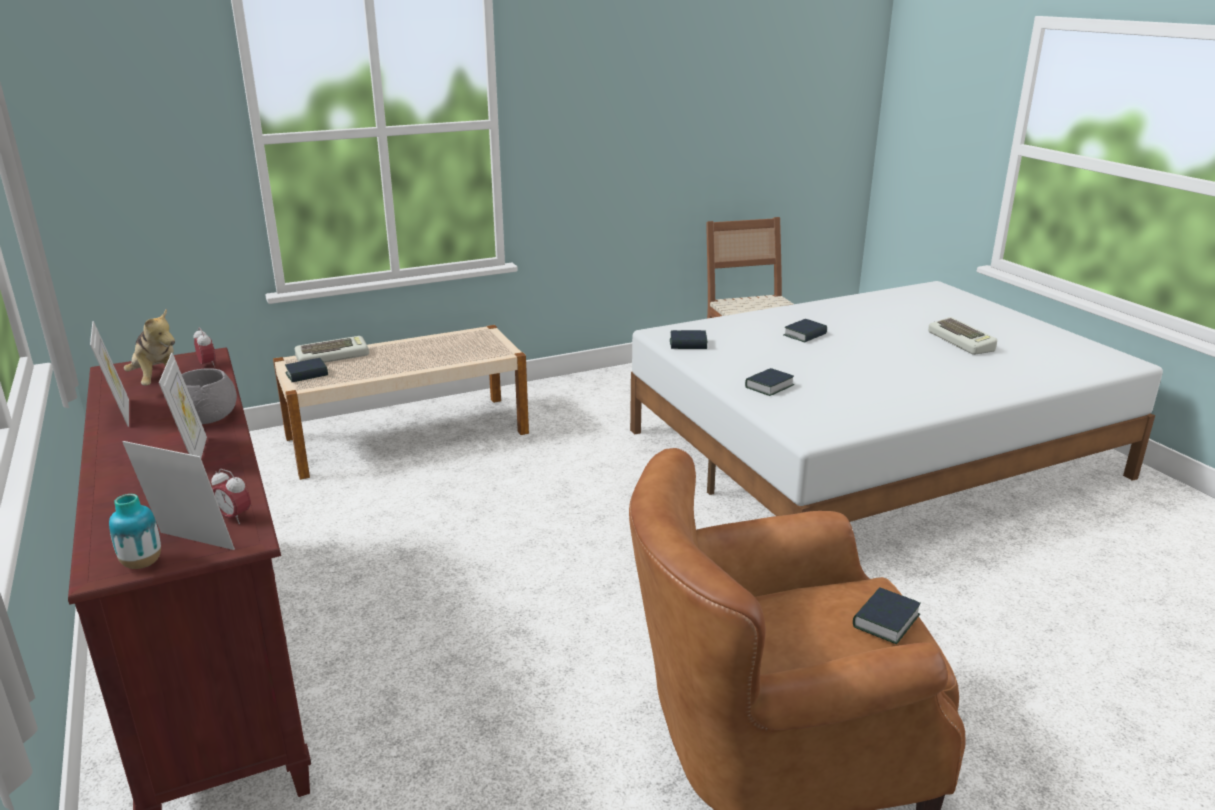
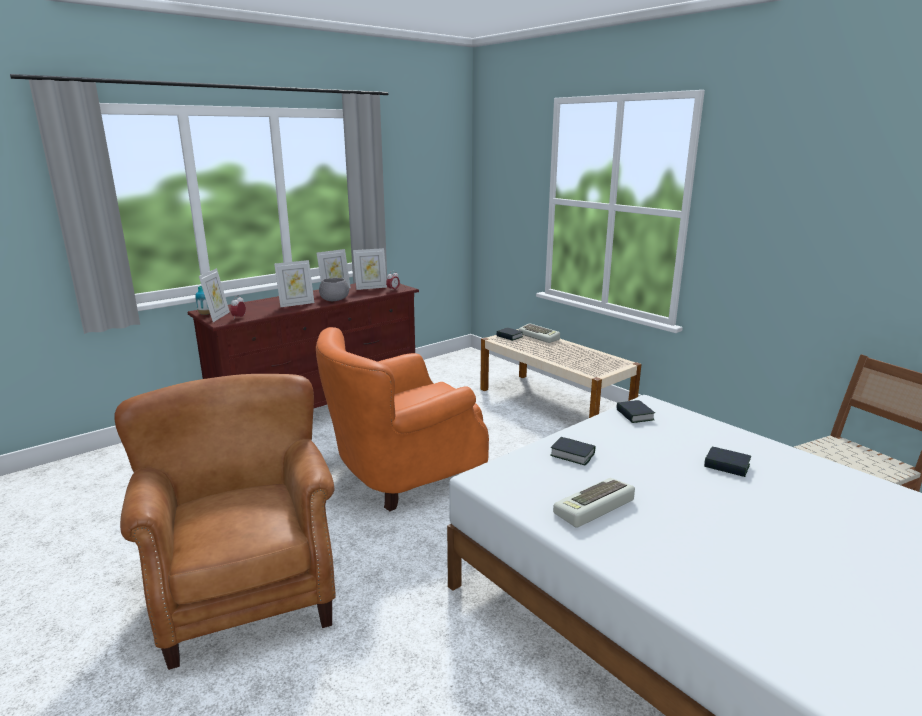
camera: 75 degrees right, 5 degrees down
plush toy [124,308,175,386] -> picture frame [353,248,387,290]
book [853,587,921,644] -> none
keyboard [928,317,997,355] -> keyboard moved to [553,478,635,527]
none -> orange armchair [316,327,489,511]

